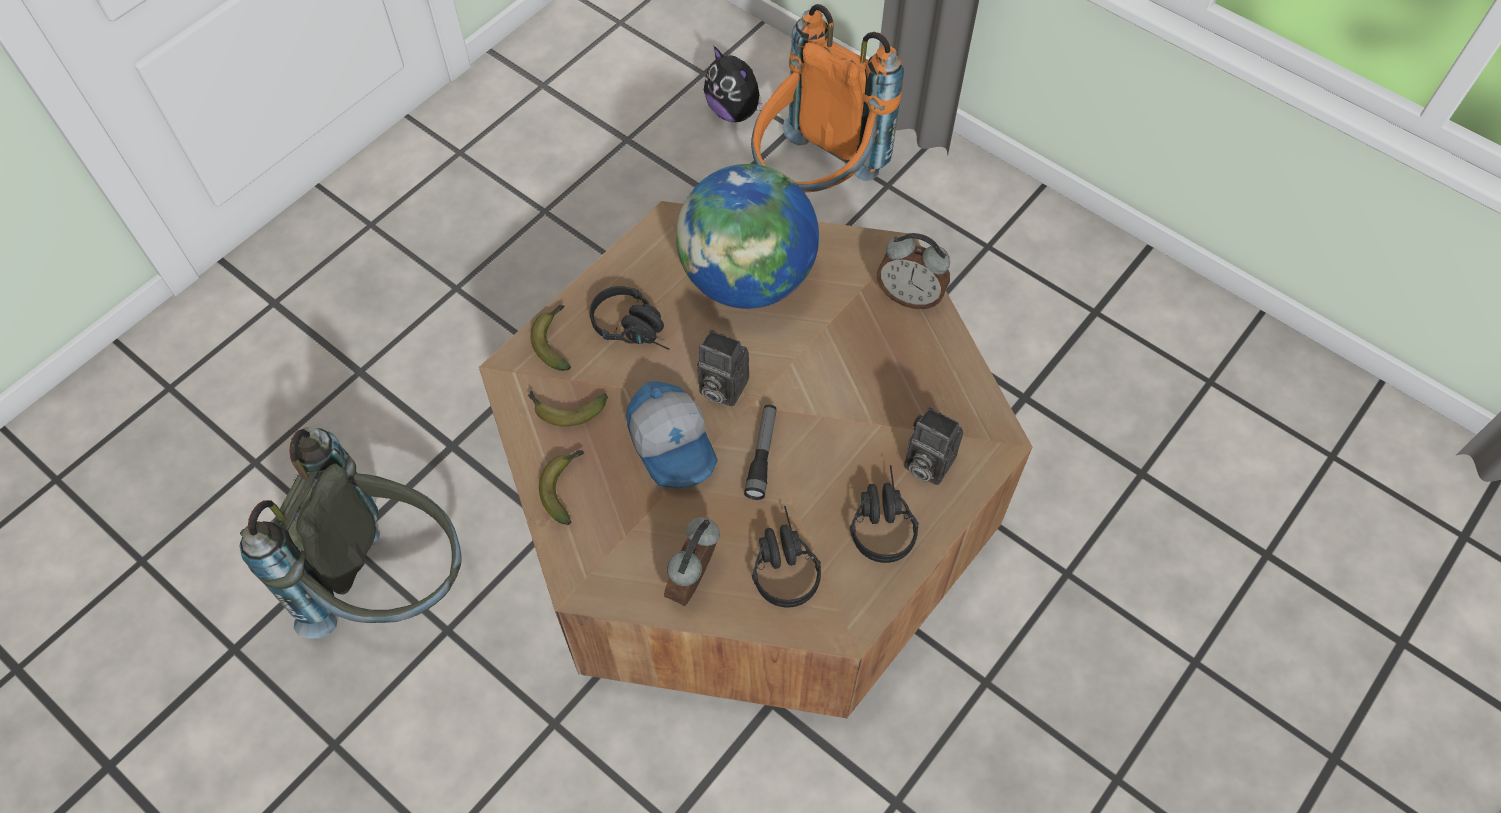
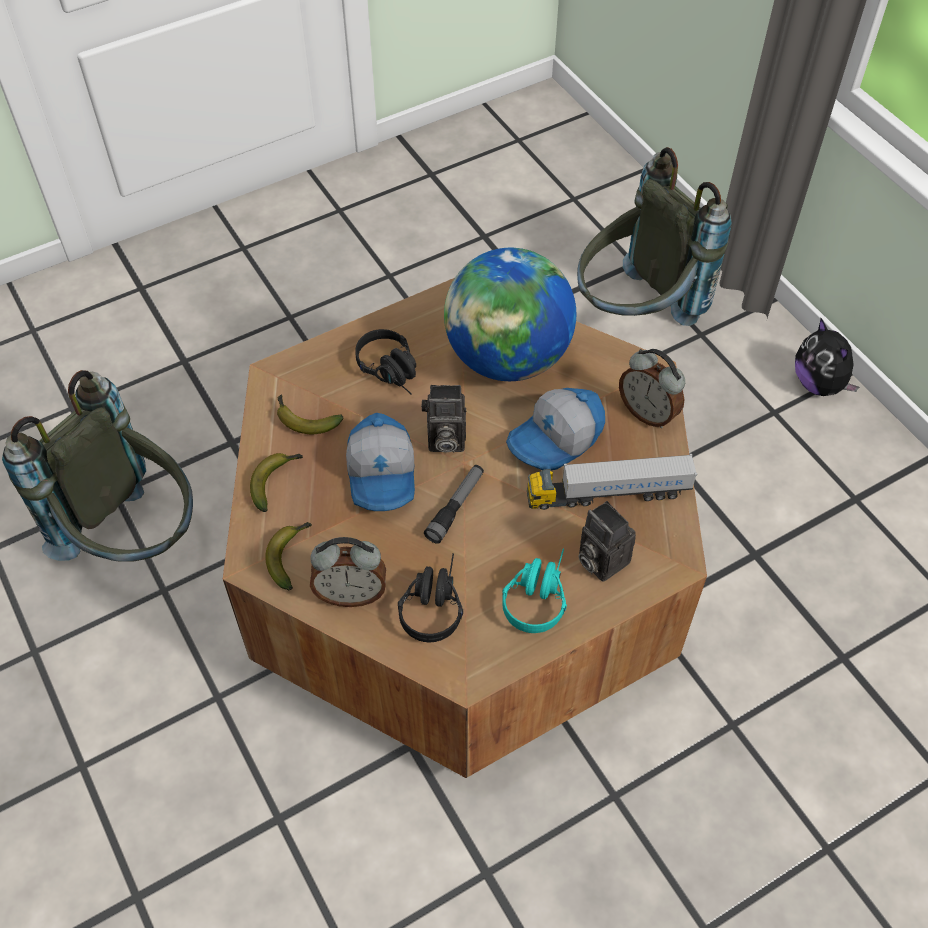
camera: 20 degrees right, 5 degrees down
banana [531,305,571,371] -> banana moved to [265,522,312,590]
alarm clock [664,517,720,606] -> alarm clock turned 135 degrees counterclockwise [310,537,386,607]
camera [697,330,749,407] -> camera turned 45 degrees counterclockwise [421,385,466,452]
plush toy [704,46,766,122] -> plush toy moved to [795,318,859,396]
orange backpack [751,4,904,193] -> grey backpack [577,147,731,326]
black headphones [850,465,919,563] -> turquoise headphones [502,549,567,633]
none -> cap [506,388,605,470]
none -> toy truck [527,454,697,510]

